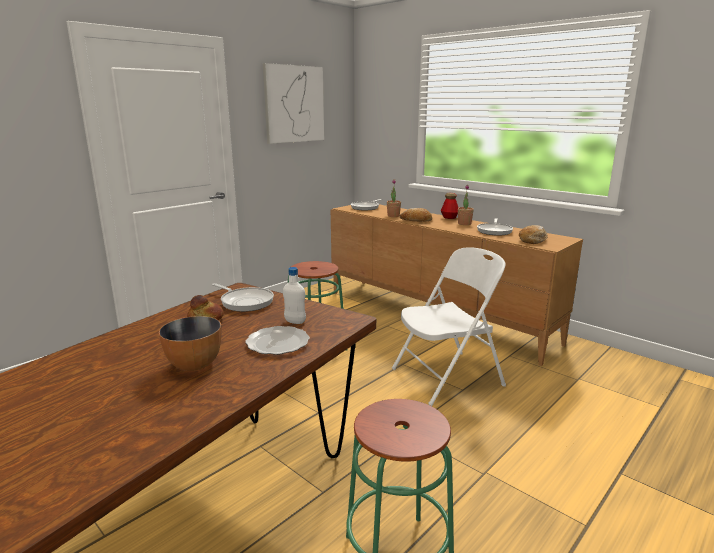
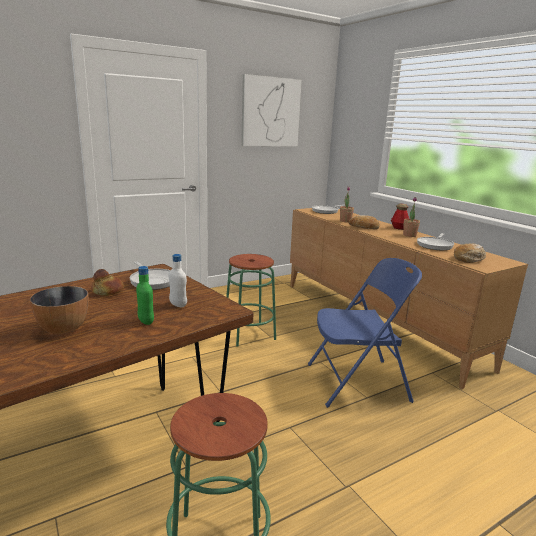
camera: 15 degrees right, 0 degrees up
plate [245,326,310,355] -> green bottle [136,266,154,325]
white chair [392,247,506,406] -> blue chair [308,258,422,408]

